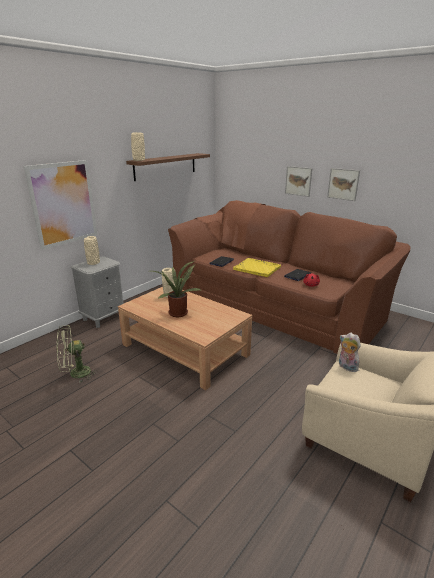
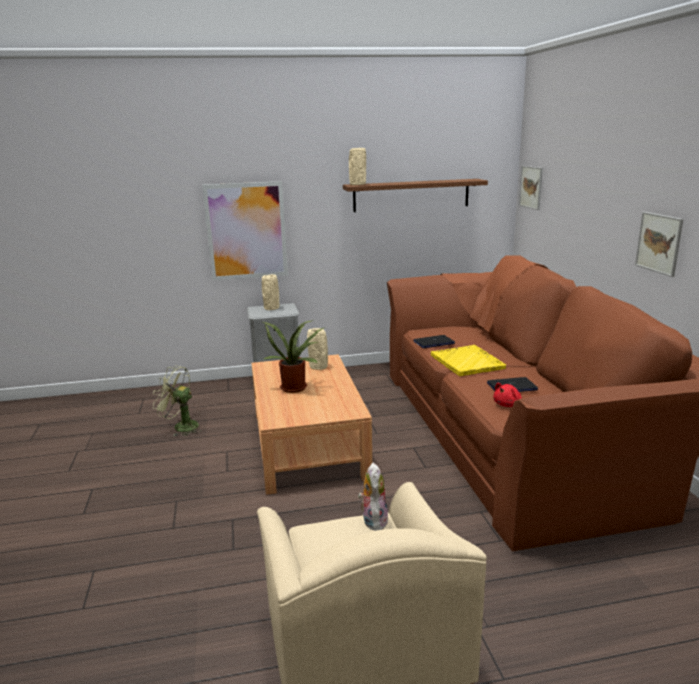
camera: 40 degrees right, 5 degrees down
picture [285,166,312,197] -> picture moved to [519,166,543,210]

